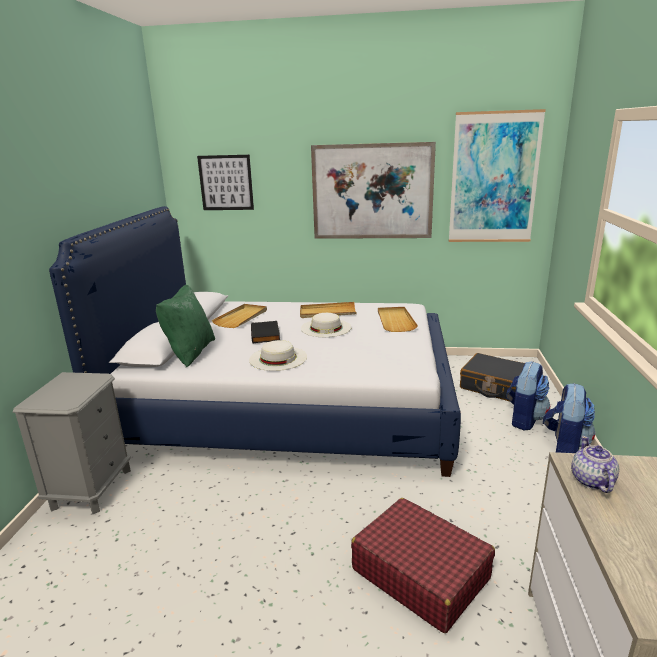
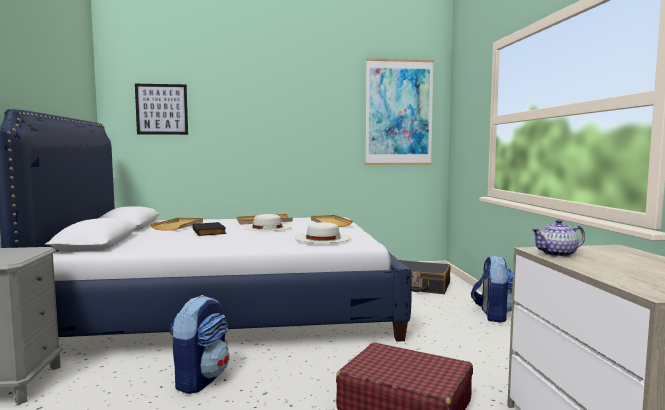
camera: 15 degrees left, 15 degrees down
green pillow [156,285,215,367] -> none
white hat [249,340,307,371] -> white hat moved to [295,222,351,243]
picture [311,142,436,239] -> none
backpack [506,361,550,430] -> backpack moved to [169,295,229,394]
teapot [571,436,619,493] -> teapot turned 90 degrees counterclockwise [531,219,585,257]

